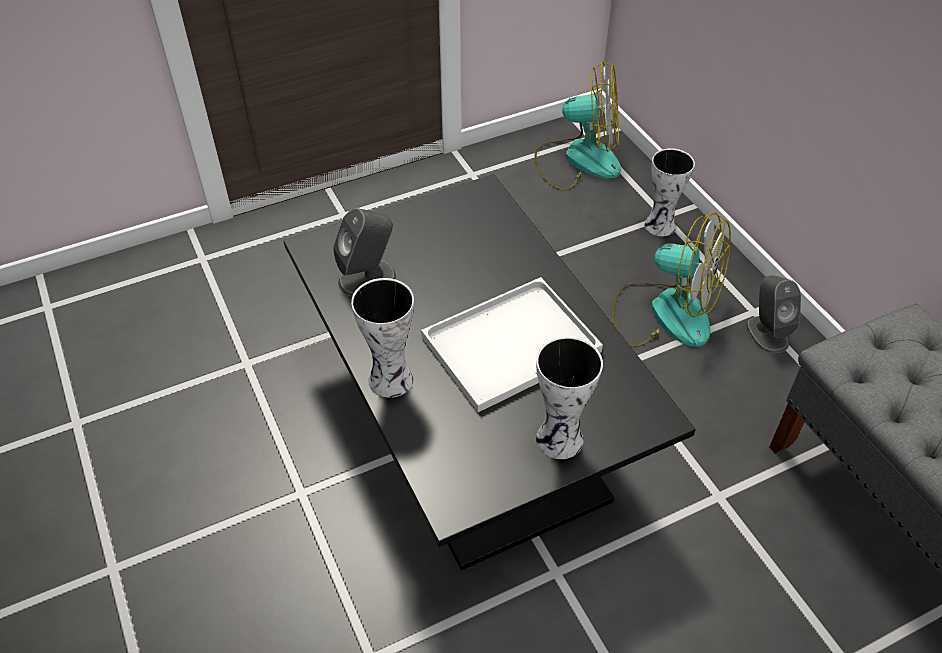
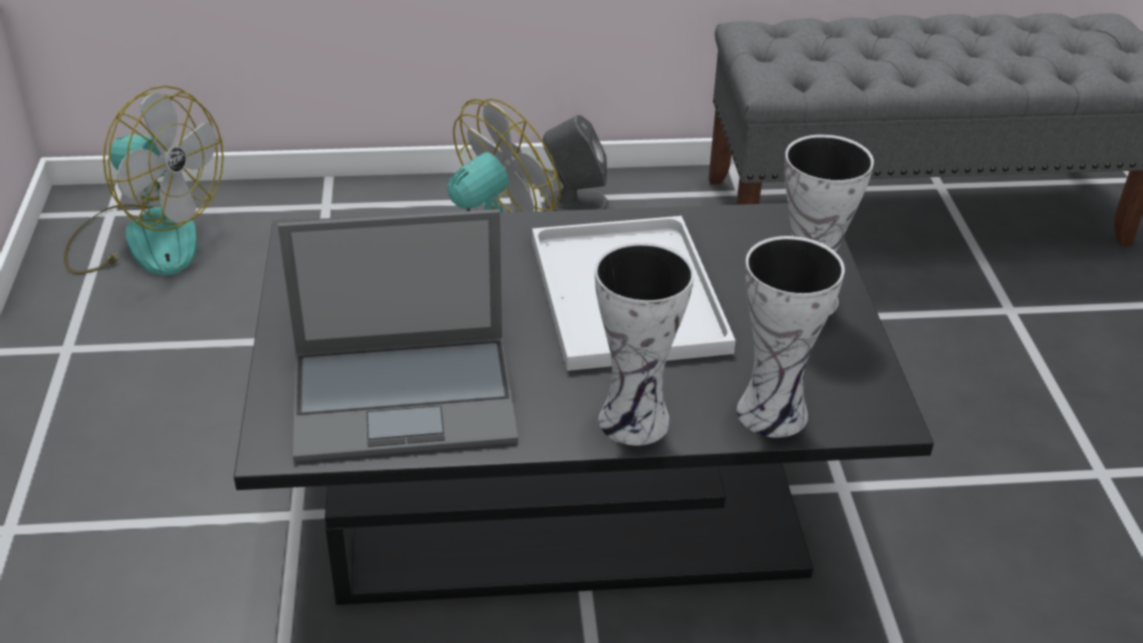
camera: 70 degrees left, 10 degrees down
grey speaker [333,208,396,297] -> laptop [278,209,518,462]
fan [534,61,621,190] -> fan turned 90 degrees clockwise [64,85,224,276]
vase [645,148,695,236] -> vase moved to [737,236,845,438]

